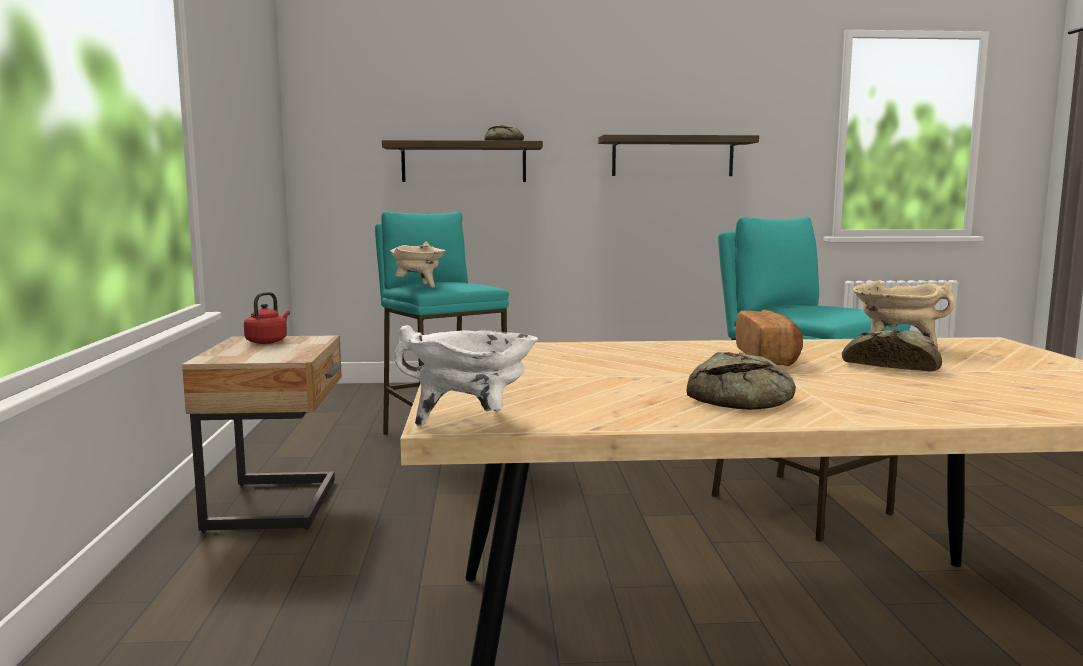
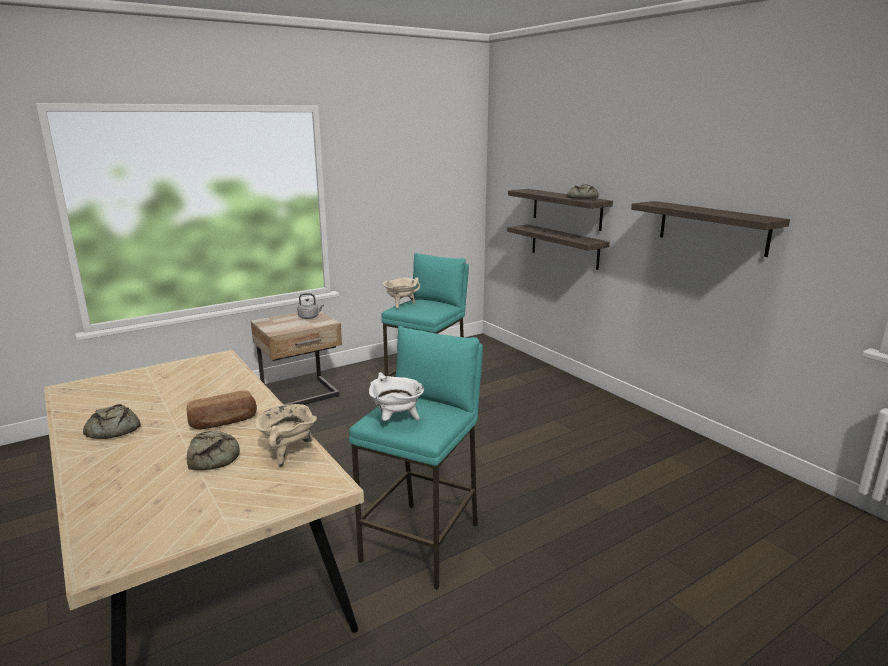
camera: 60 degrees right, 10 degrees up
red kettle [244,292,290,344] -> grey kettle [297,293,324,319]
white cooking pot [395,325,538,426] -> white cooking pot moved to [369,372,424,421]
none -> shelf [507,224,610,270]

